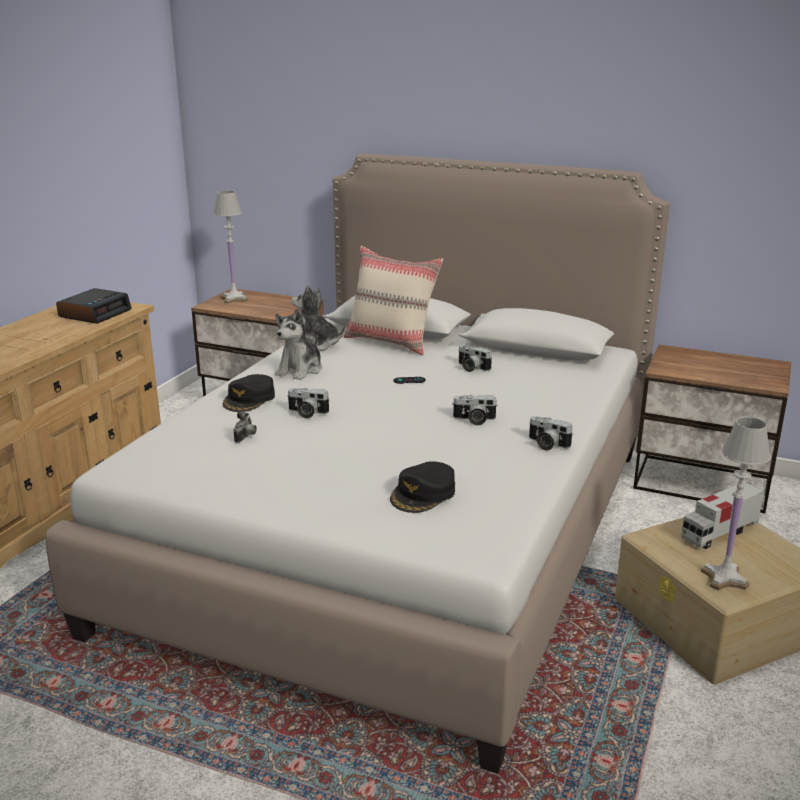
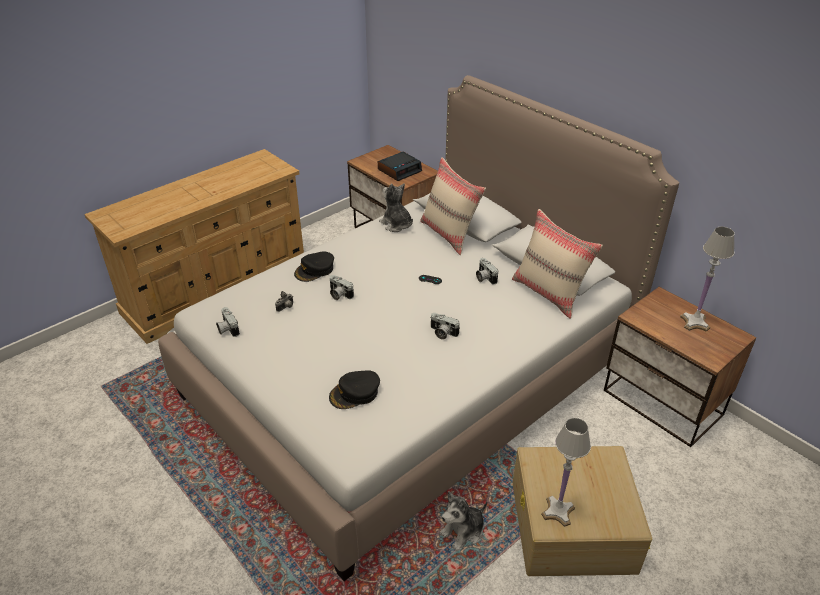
camera: 25 degrees right, 15 degrees up
alarm clock [56,288,131,324] -> alarm clock moved to [378,152,422,181]
white table lamp [214,190,248,303] -> white table lamp moved to [680,227,735,332]
plush toy [275,309,322,380] -> plush toy moved to [440,491,487,551]
camera [529,416,573,451] -> camera moved to [216,307,240,337]
toy truck [681,482,764,549] -> none
none -> beige pillow [512,209,603,319]

